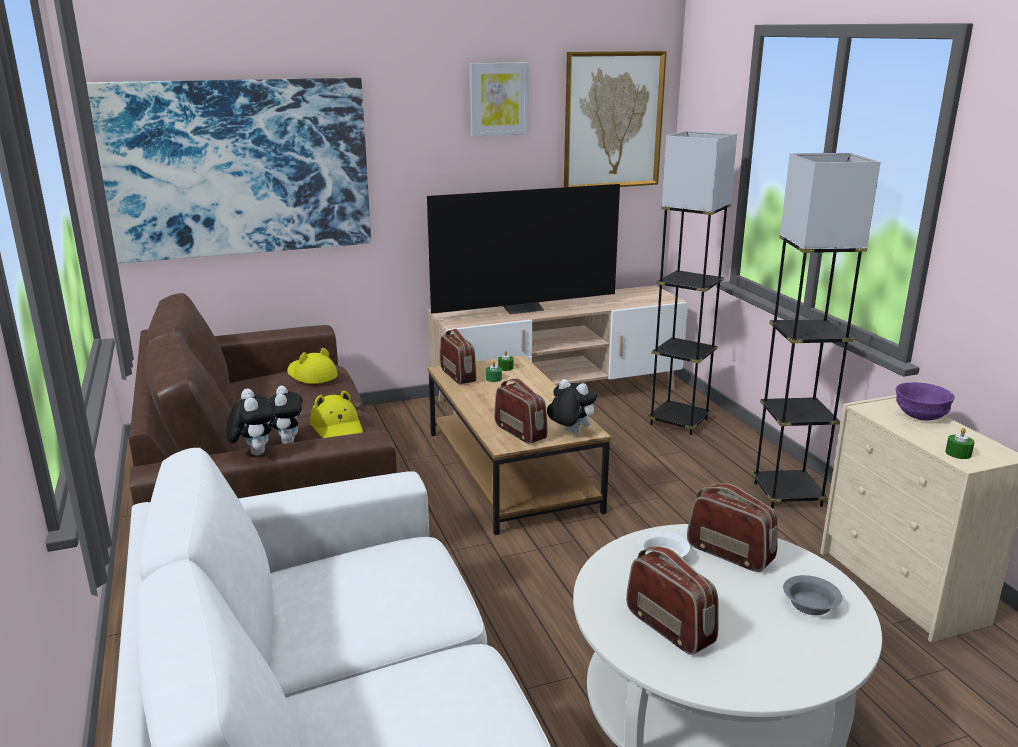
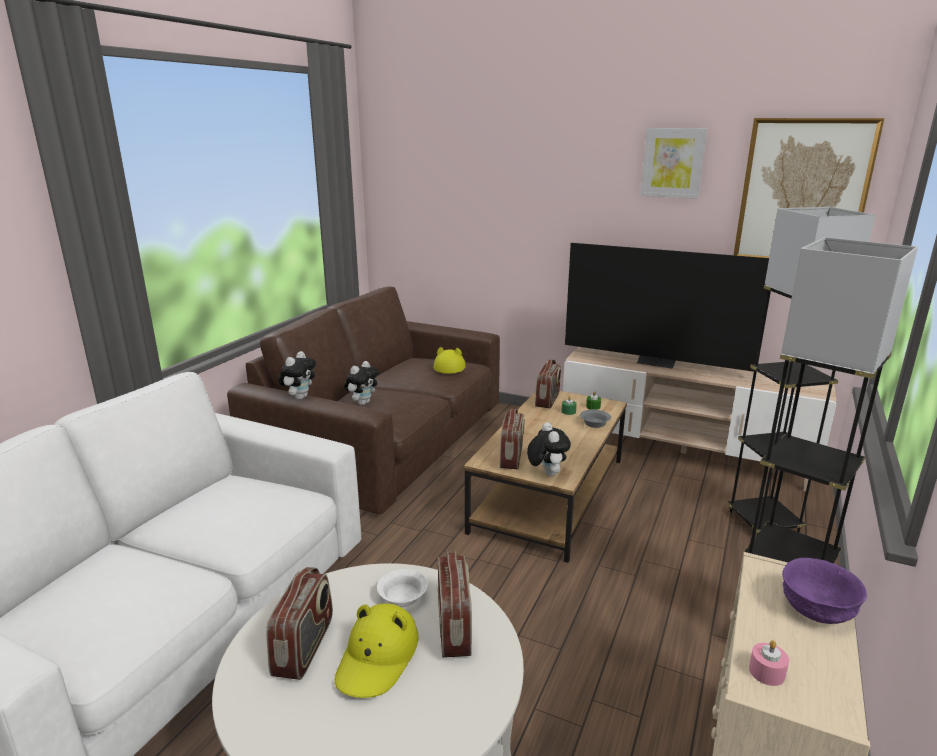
camera: 45 degrees right, 0 degrees up
picture [86,78,371,263] -> none
yellow hat [310,391,363,438] -> yellow hat moved to [335,603,418,698]
grey bowl [783,575,842,615] -> grey bowl moved to [580,410,611,428]
green candle [945,428,975,459] -> pink candle [749,640,789,686]

